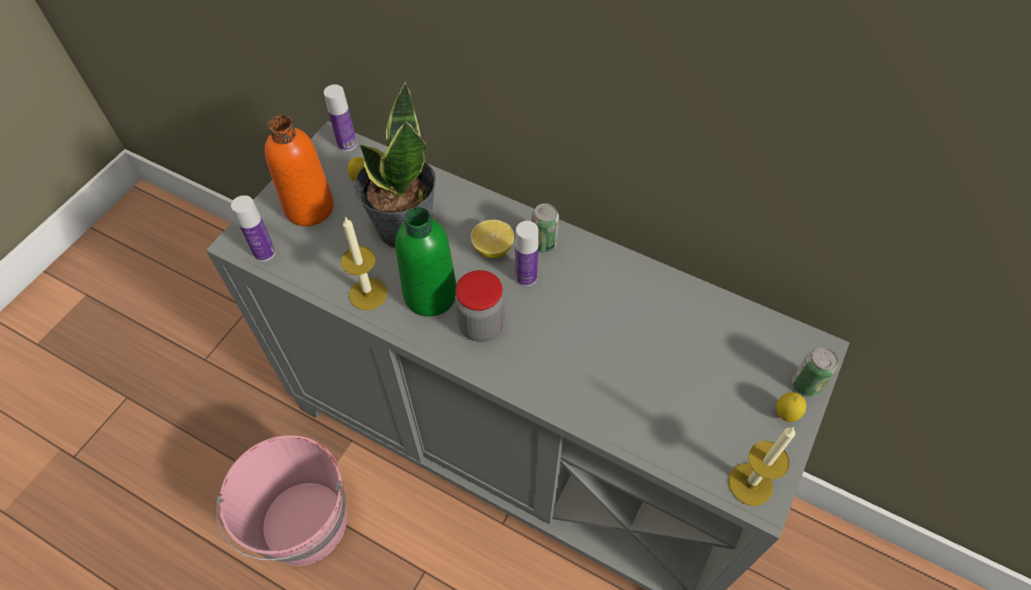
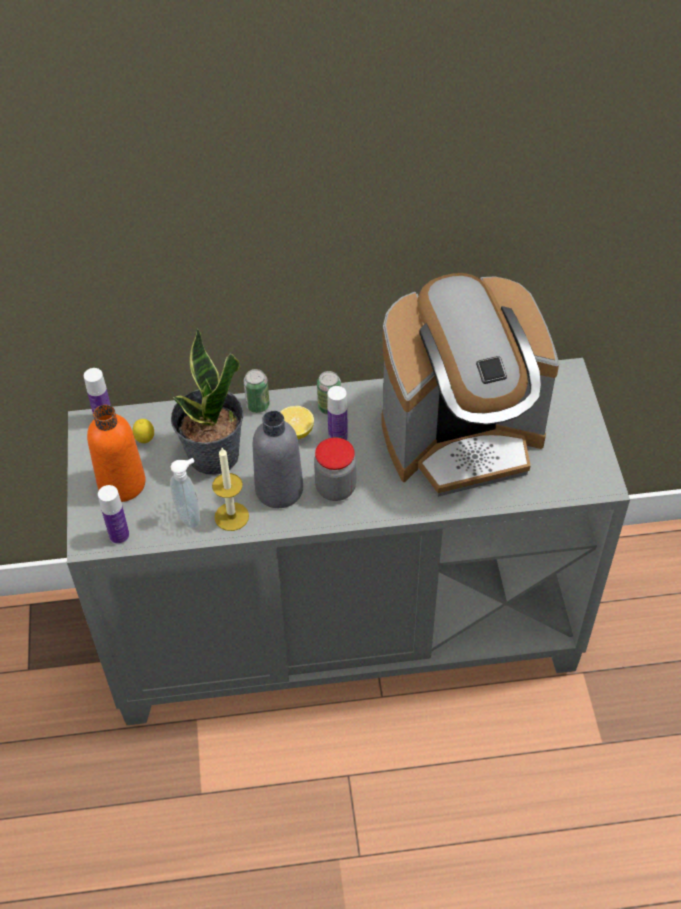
camera: 35 degrees left, 5 degrees down
pink bucket [216,435,347,566] -> none
green bottle [395,207,456,317] -> grey bottle [253,411,303,508]
candle [728,427,795,506] -> none
lemon [776,392,806,422] -> none
can [792,347,838,397] -> can moved to [244,369,270,413]
none -> soap dispenser [170,458,200,529]
none -> coffee machine [382,273,559,497]

